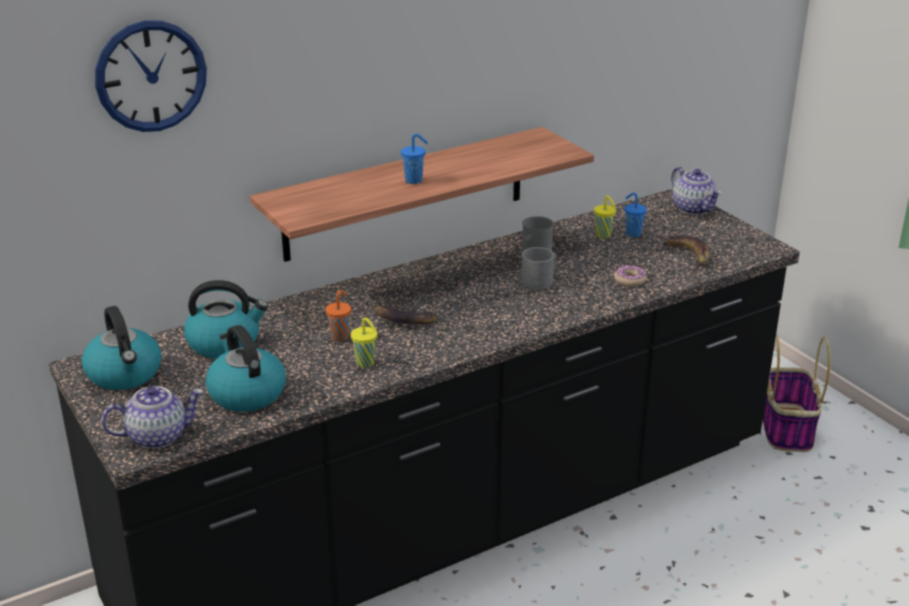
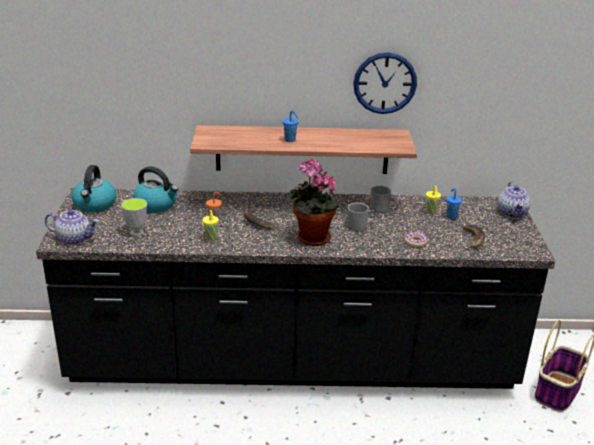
camera: 30 degrees right, 0 degrees up
wall clock [95,20,207,132] -> wall clock moved to [353,52,417,114]
kettle [206,325,286,412] -> cup [121,198,147,237]
none -> potted plant [289,159,339,246]

